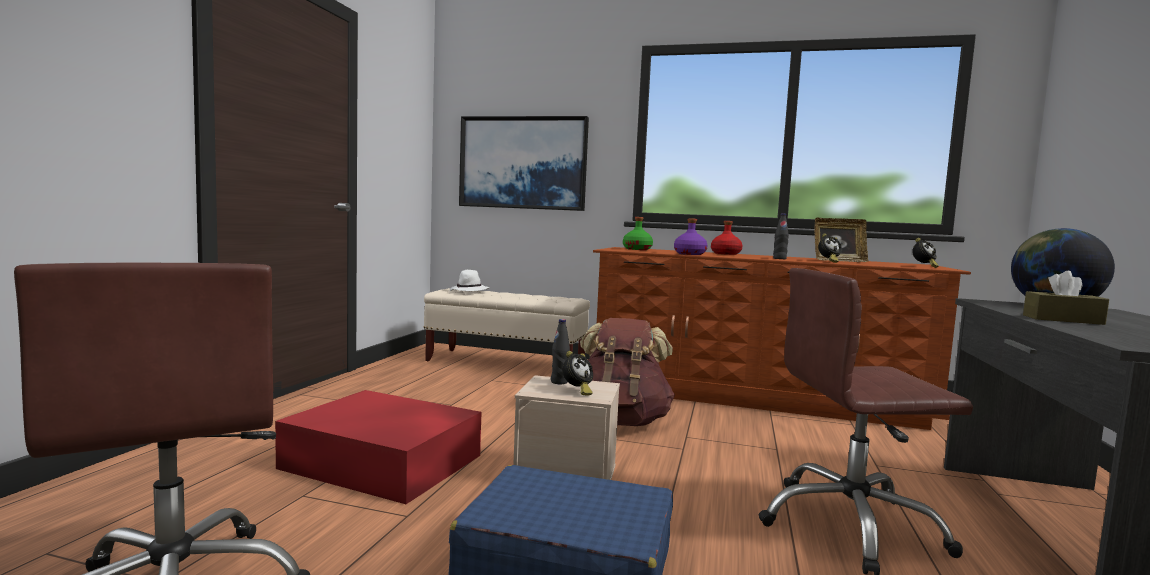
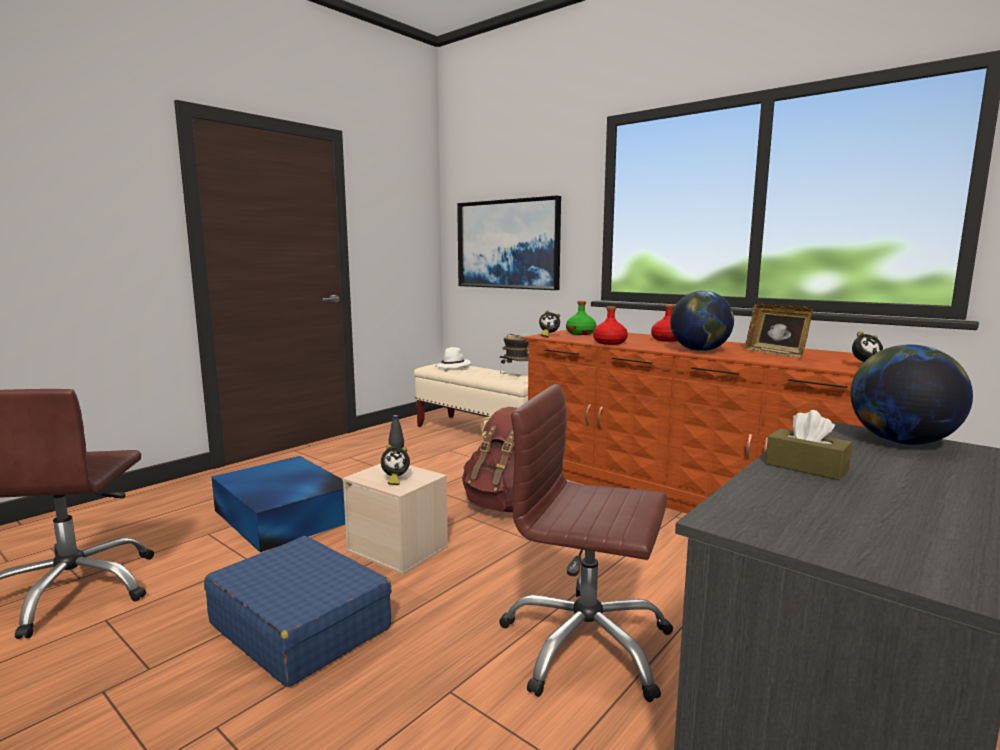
camera: 25 degrees right, 5 degrees up
red storage box [275,390,481,504] -> blue storage box [212,456,345,552]
purple bottle [674,218,707,255] -> red bottle [593,306,628,345]
black bottle [773,213,789,259] -> globe [670,291,734,351]
picture frame [815,218,869,262] -> picture frame turned 45 degrees clockwise [745,303,813,358]
alarm clock [818,234,842,263] -> alarm clock moved to [539,310,560,337]
none -> hat [500,334,529,373]

